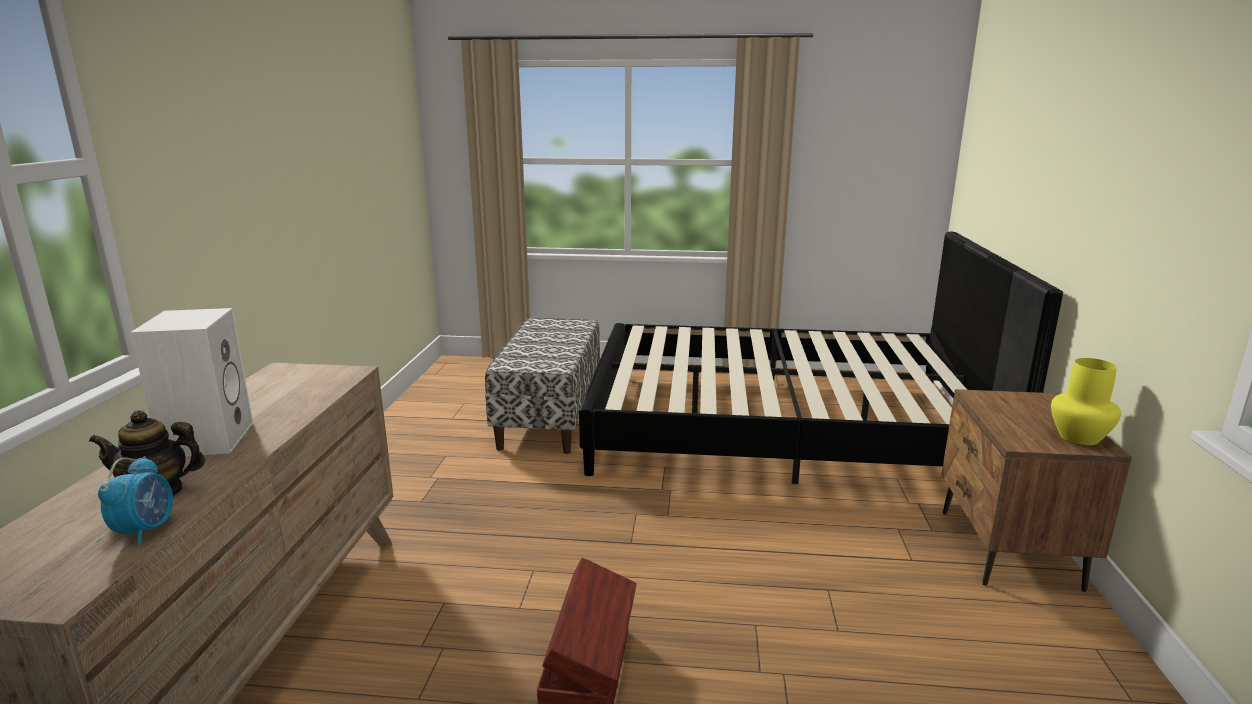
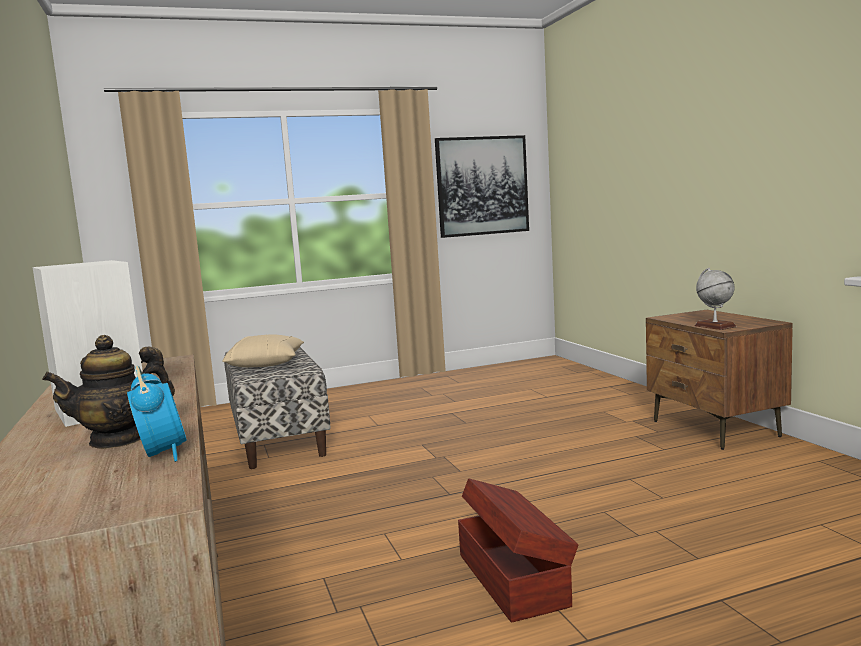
camera: 25 degrees left, 10 degrees down
black bed [579,232,1063,484] -> none
yellow vase [1051,358,1121,445] -> none
none -> beige pillow [223,334,304,367]
none -> picture [435,135,529,238]
none -> globe [695,268,736,330]

